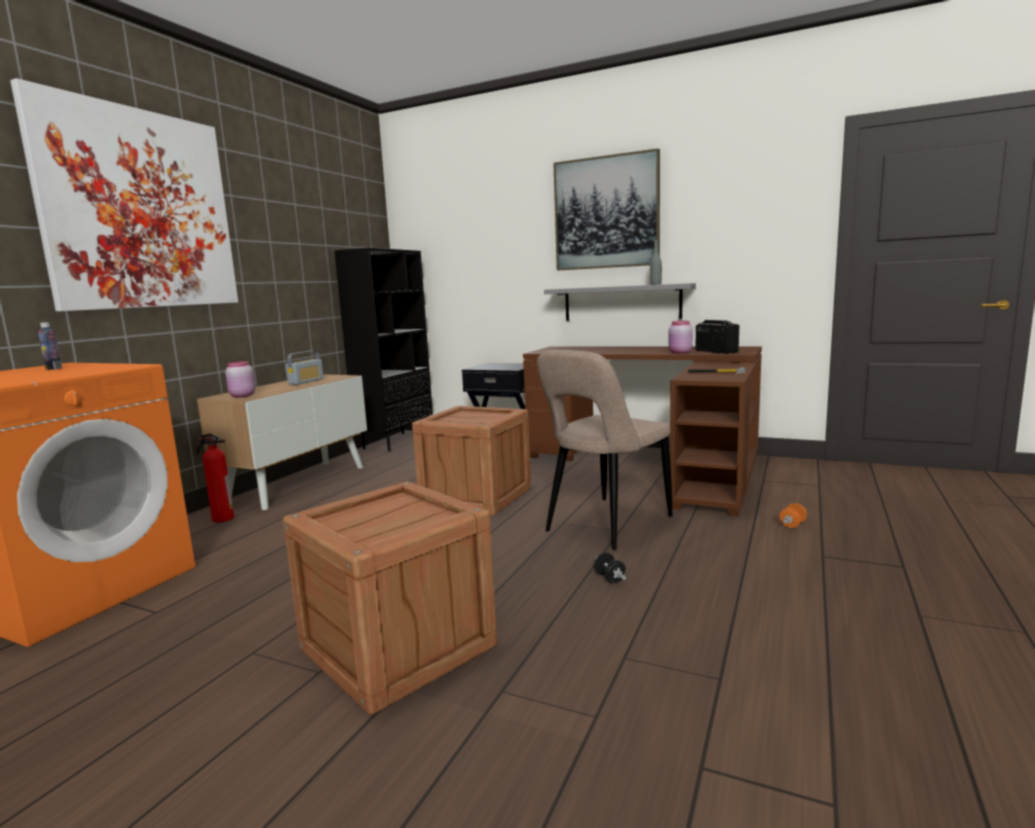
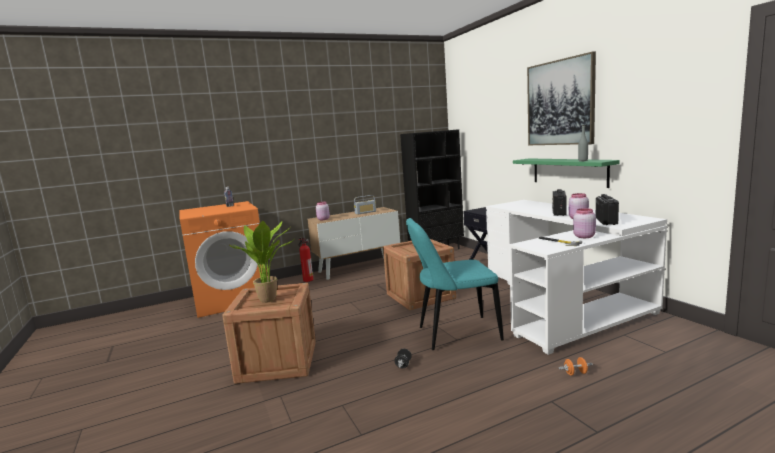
camera: 40 degrees right, 0 degrees up
picture [10,78,238,312] -> none
brown desk [523,346,762,516] -> white desk [486,200,667,355]
beige chair [537,350,672,550] -> turquoise chair [406,218,504,350]
grey shelf [544,283,696,321] -> green shelf [513,158,620,188]
none -> potted plant [229,221,293,303]
none -> radio [552,189,567,216]
none -> pink jar [573,208,596,238]

